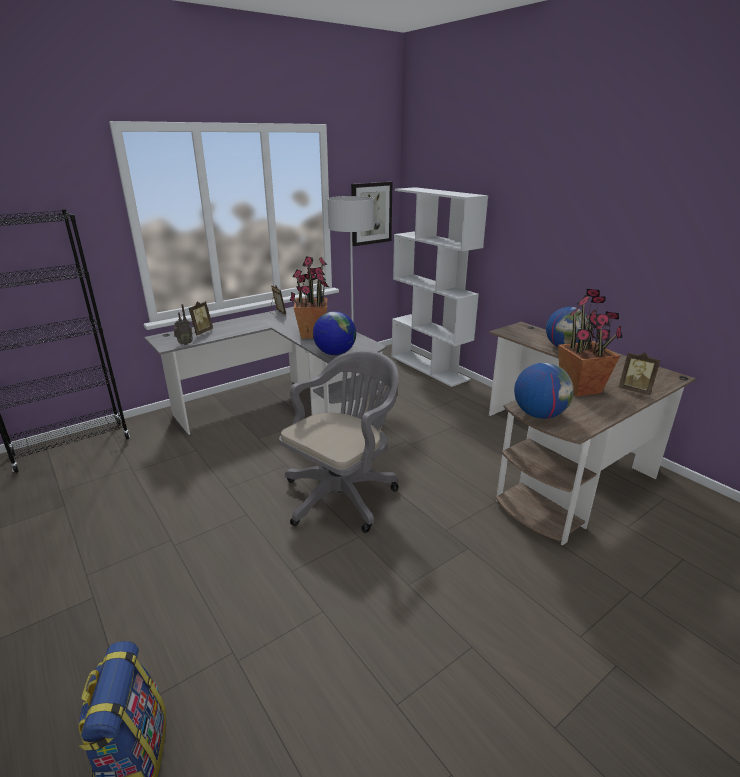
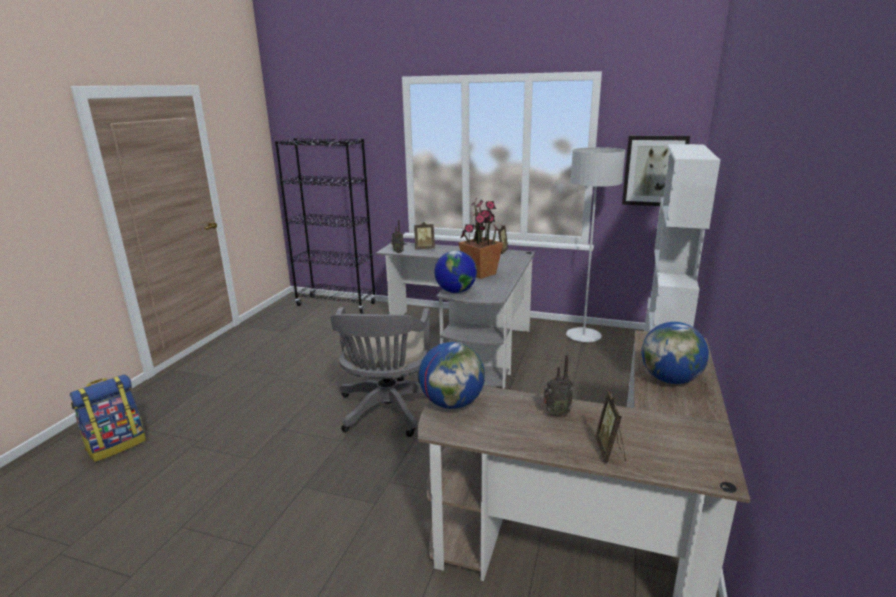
camera: 55 degrees right, 5 degrees down
grey office chair [279,350,399,533] -> grey office chair turned 90 degrees clockwise [330,307,431,437]
potted plant [558,289,623,397] -> radio [544,354,573,417]

